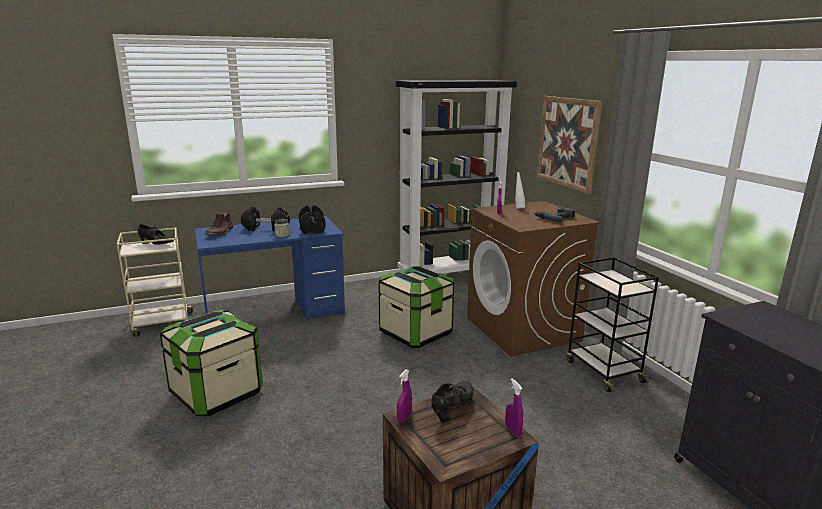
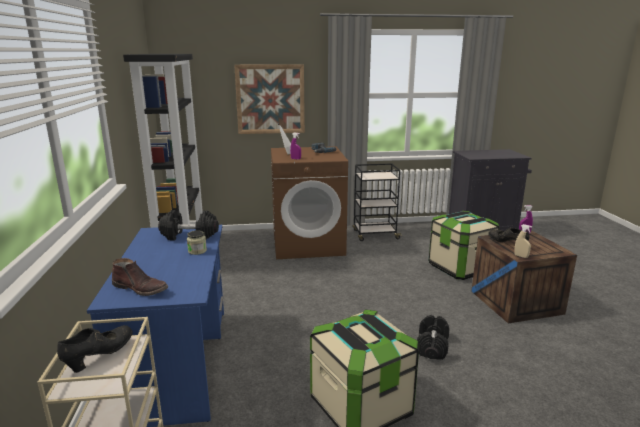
camera: 75 degrees left, 0 degrees up
black dumbbell [241,207,290,231] -> black dumbbell moved to [417,315,450,360]
storage box [379,266,454,348] -> storage box moved to [428,211,500,280]
purple spray bottle [397,369,412,423] -> beige spray bottle [514,224,532,258]

